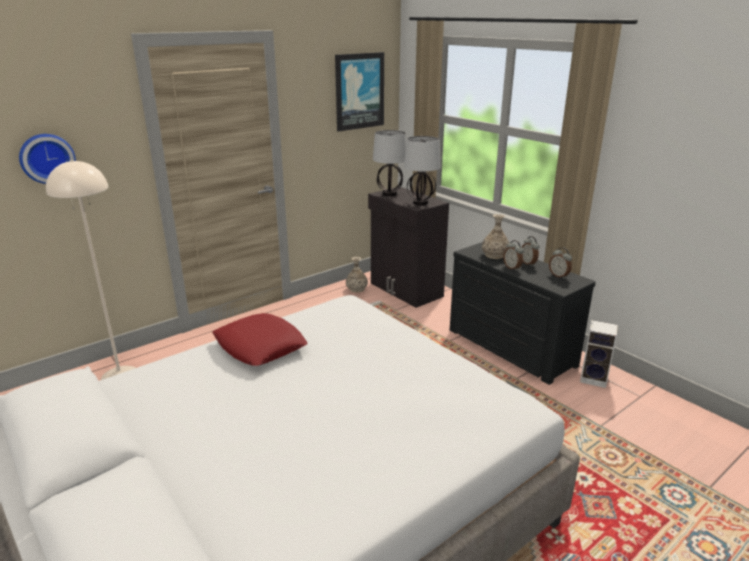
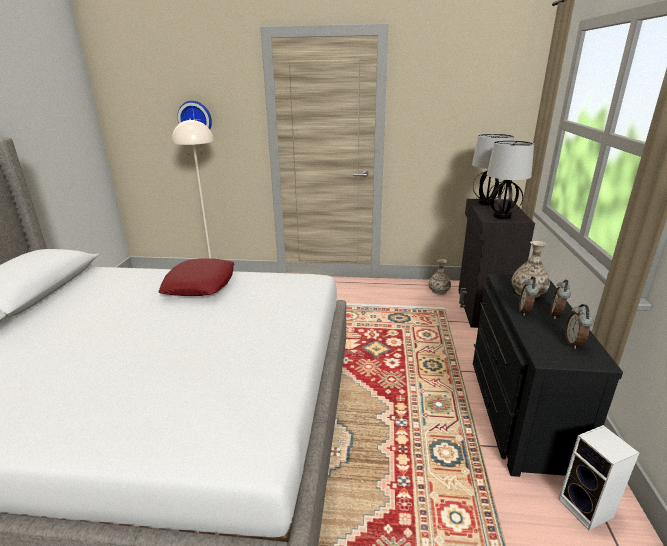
camera: 45 degrees right, 0 degrees up
picture [335,52,384,132] -> none

